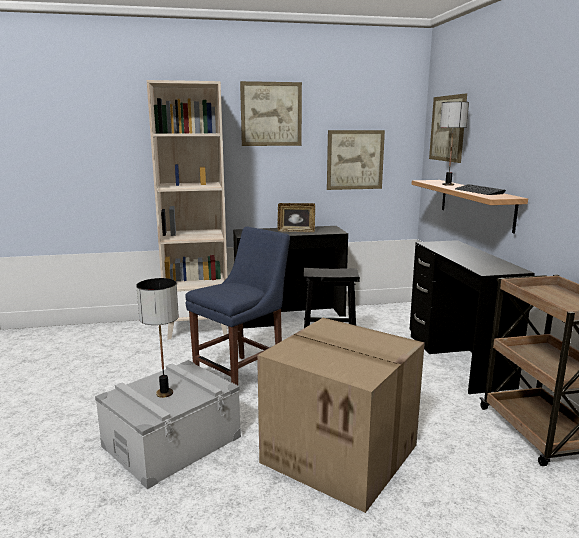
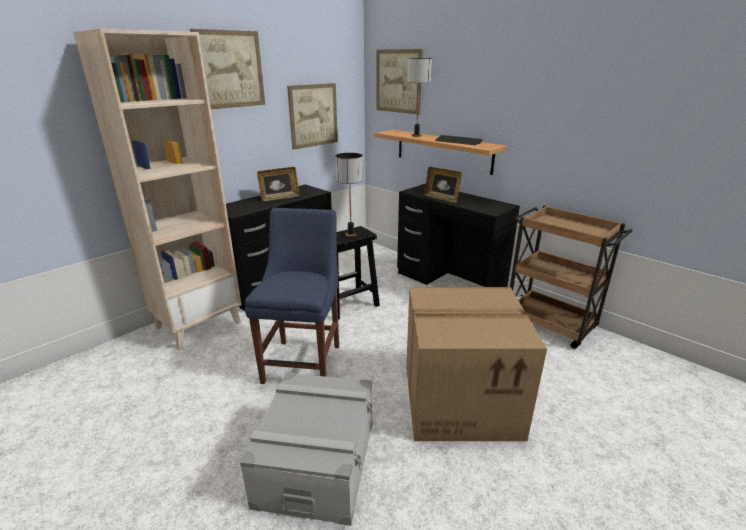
camera: 35 degrees left, 10 degrees up
table lamp [136,278,179,398] -> table lamp moved to [335,153,363,237]
none -> picture frame [424,167,462,203]

